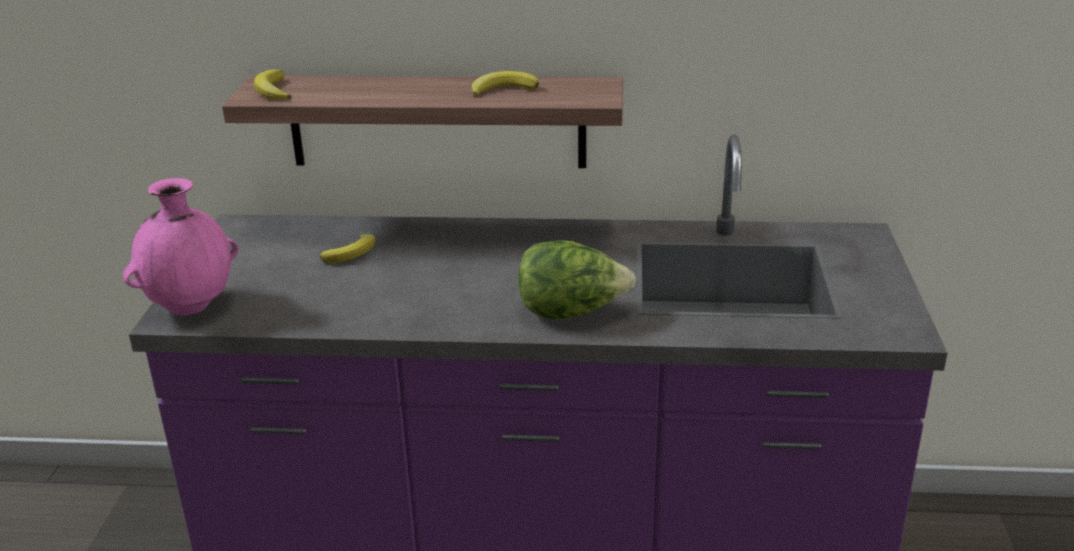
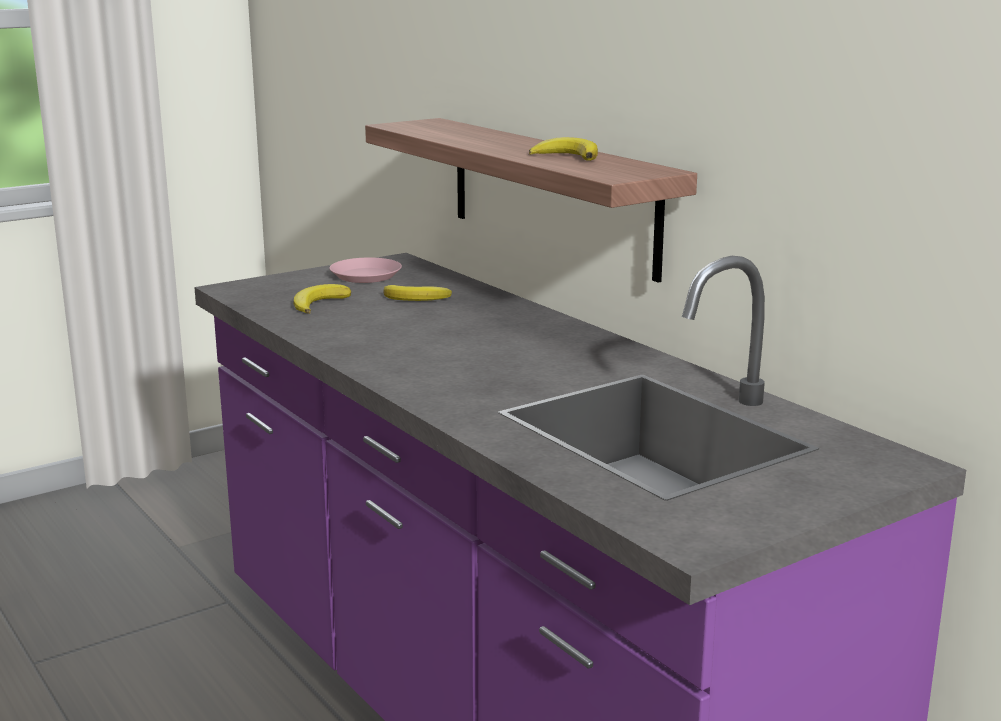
camera: 50 degrees right, 10 degrees down
pink vase [123,178,238,316] -> none
banana [254,69,292,99] -> banana moved to [294,284,351,314]
lettuce [518,240,636,319] -> none
none -> pink plate [329,258,402,283]

